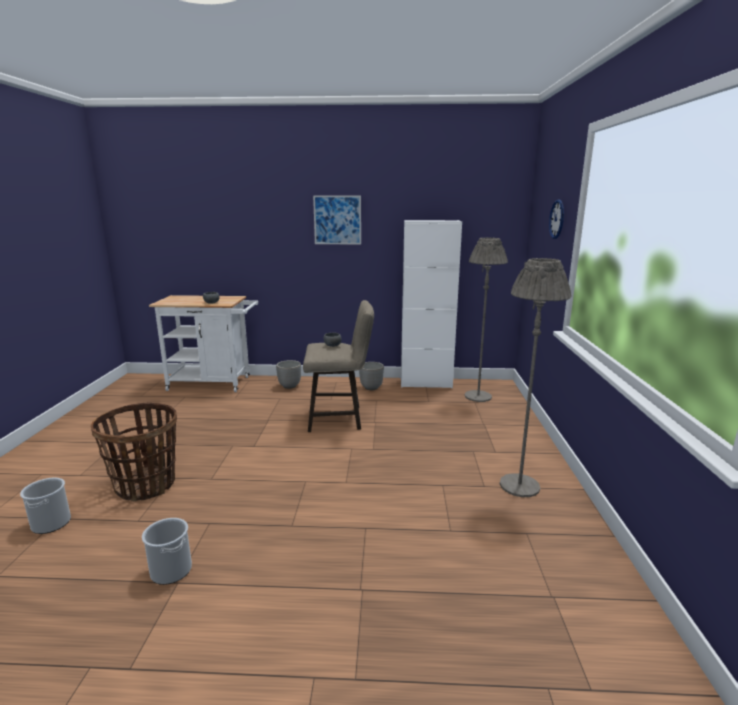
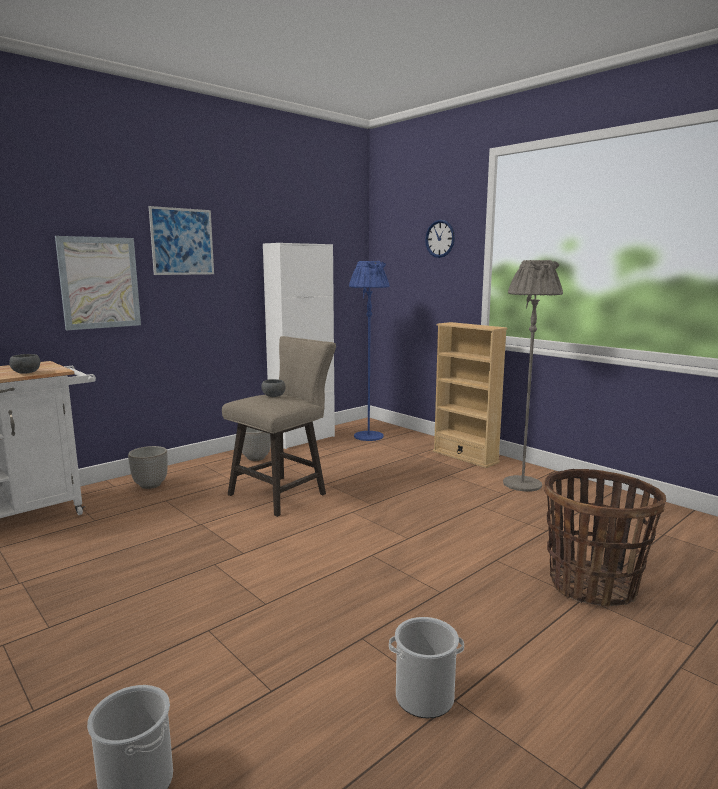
camera: 45 degrees left, 5 degrees down
basket [91,402,177,501] -> basket moved to [544,469,666,606]
grey floor lamp [464,237,508,402] -> blue floor lamp [349,261,389,441]
none -> picture [55,236,141,330]
none -> beige bookcase [432,322,508,468]

